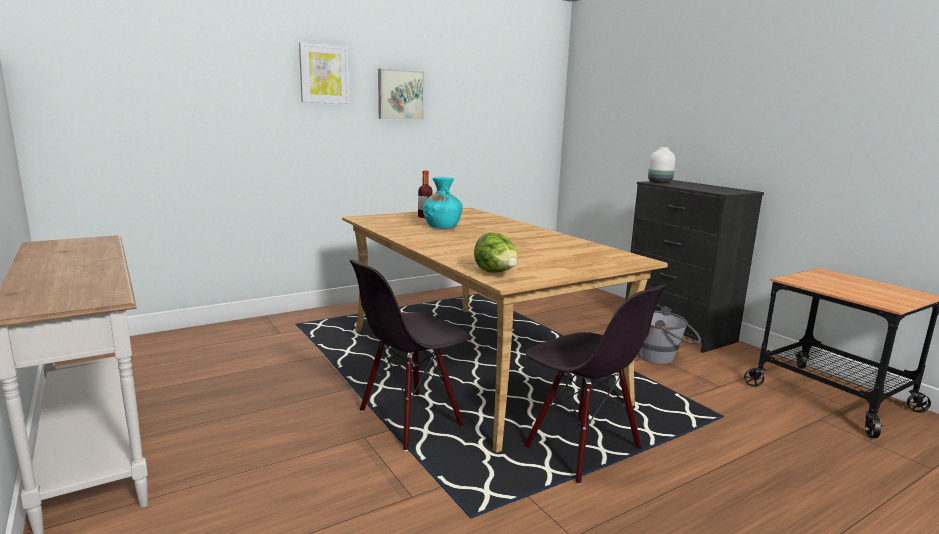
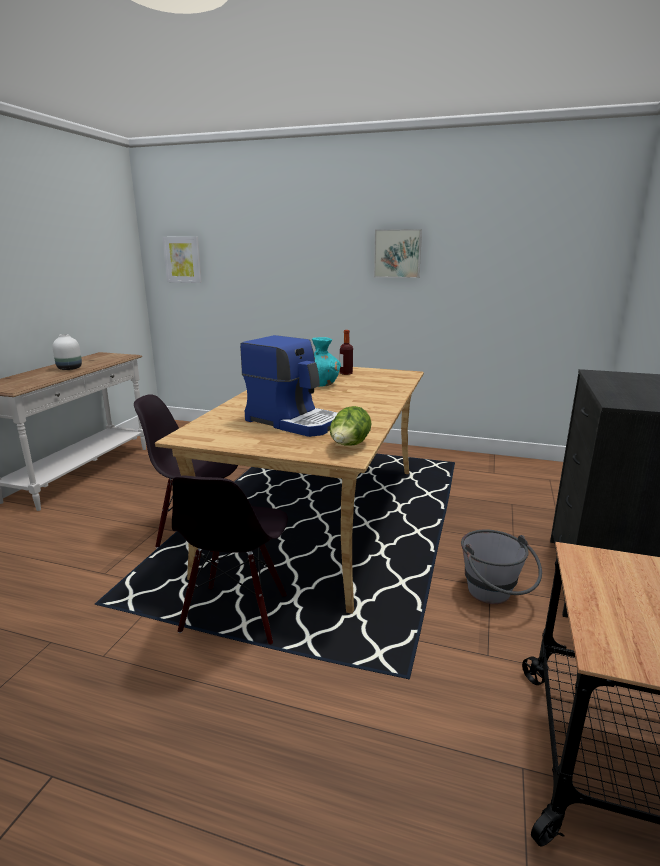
camera: 50 degrees right, 5 degrees up
picture [299,42,349,104] -> picture moved to [163,236,202,283]
lettuce [474,233,518,273] -> lettuce moved to [330,406,371,446]
white vase [648,147,676,183] -> white vase moved to [52,334,82,370]
none -> coffee machine [240,335,338,437]

